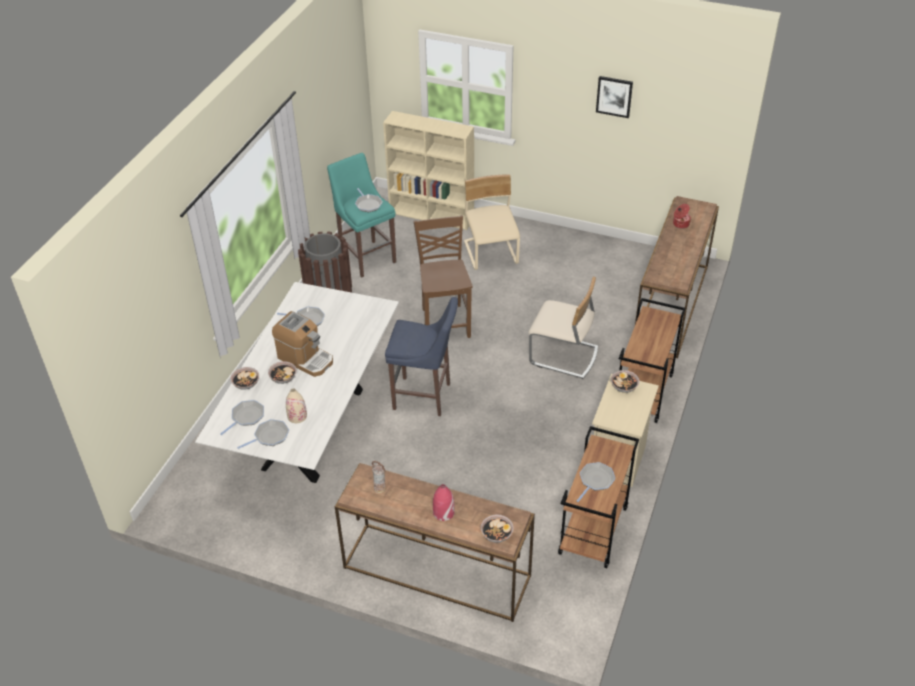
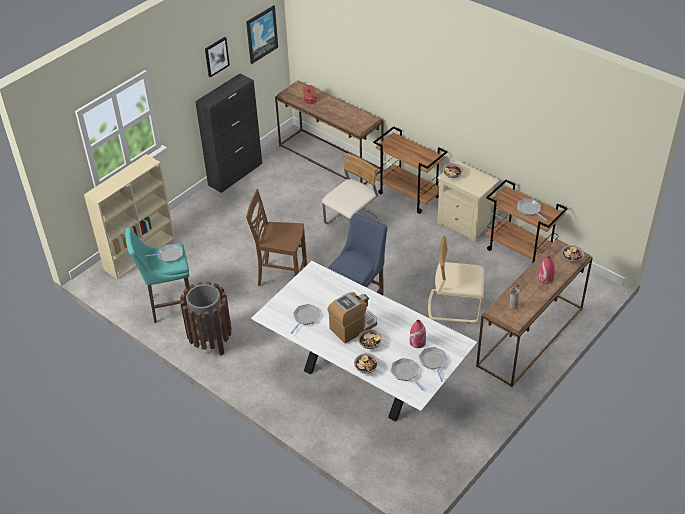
camera: 70 degrees left, 0 degrees up
beige vase [286,389,307,423] -> red vase [410,320,426,348]
beige chair [464,174,520,270] -> beige chair moved to [428,235,484,323]
none -> black cabinet [195,73,262,193]
none -> picture [246,5,278,64]

